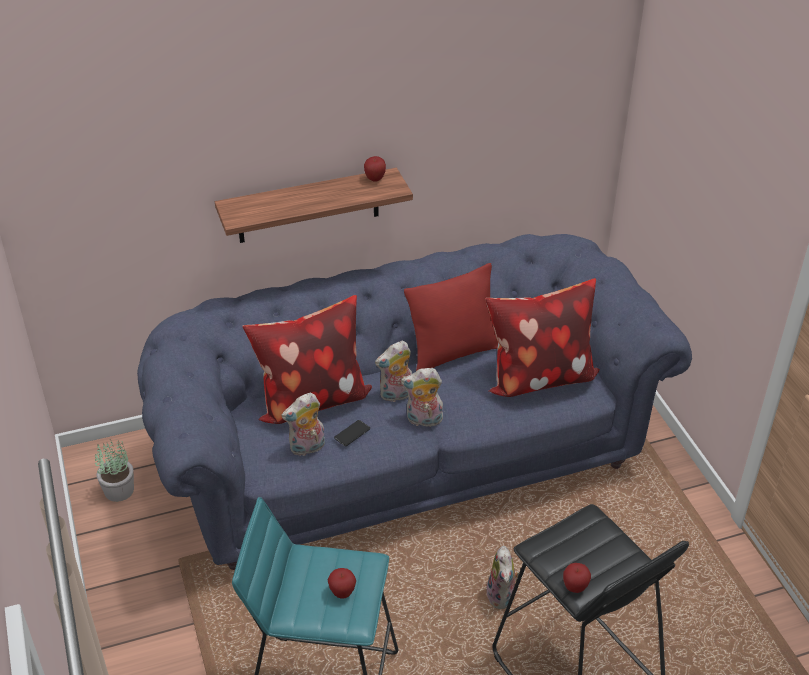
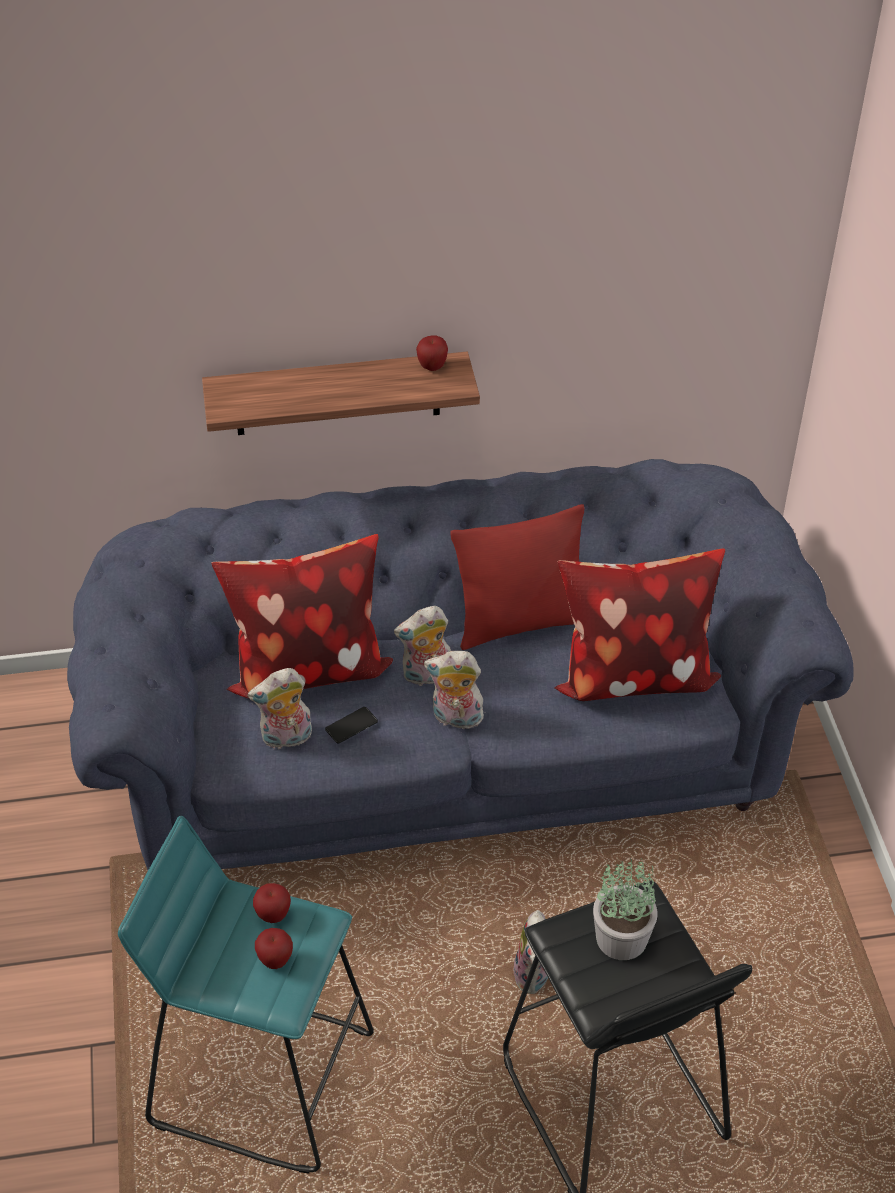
camera: 10 degrees right, 5 degrees up
potted plant [95,439,134,502] -> potted plant moved to [593,858,658,960]
apple [563,563,591,593] -> apple moved to [253,883,291,923]

